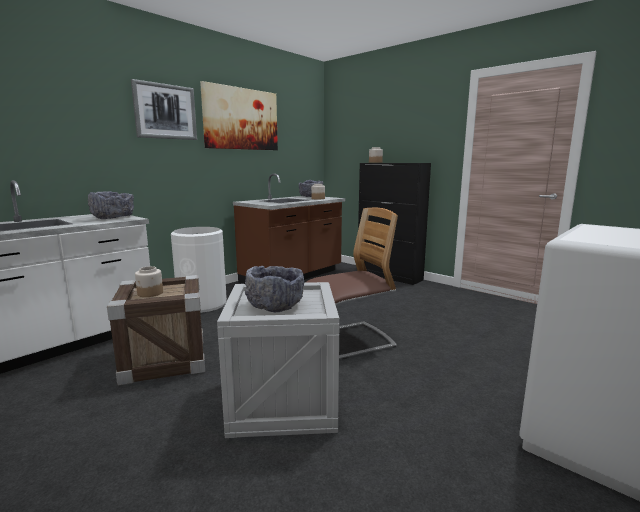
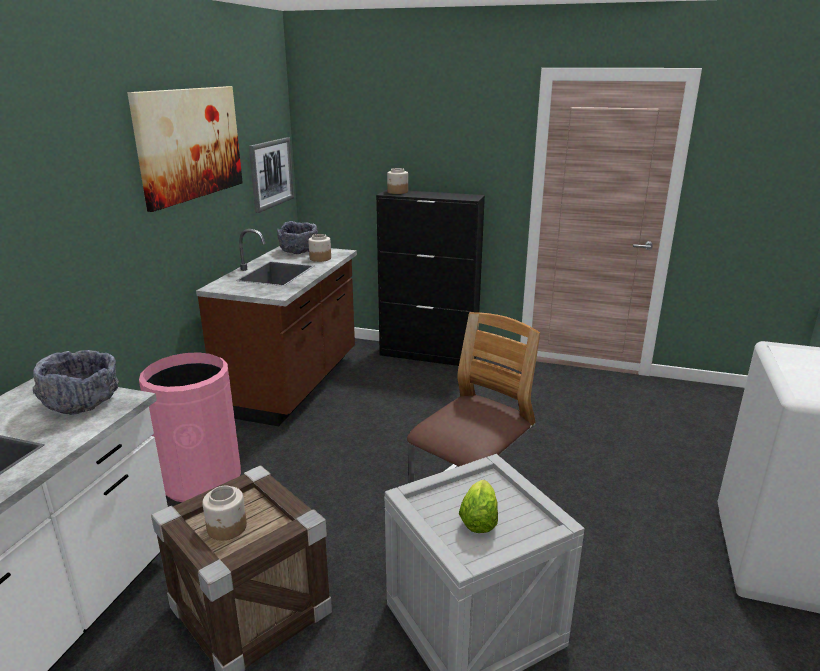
camera: 25 degrees left, 10 degrees up
picture [131,79,197,140] -> picture moved to [249,137,294,213]
white trash can [171,227,227,313] -> pink trash can [139,352,241,502]
grey bowl [245,266,304,312] -> lettuce [459,480,498,533]

